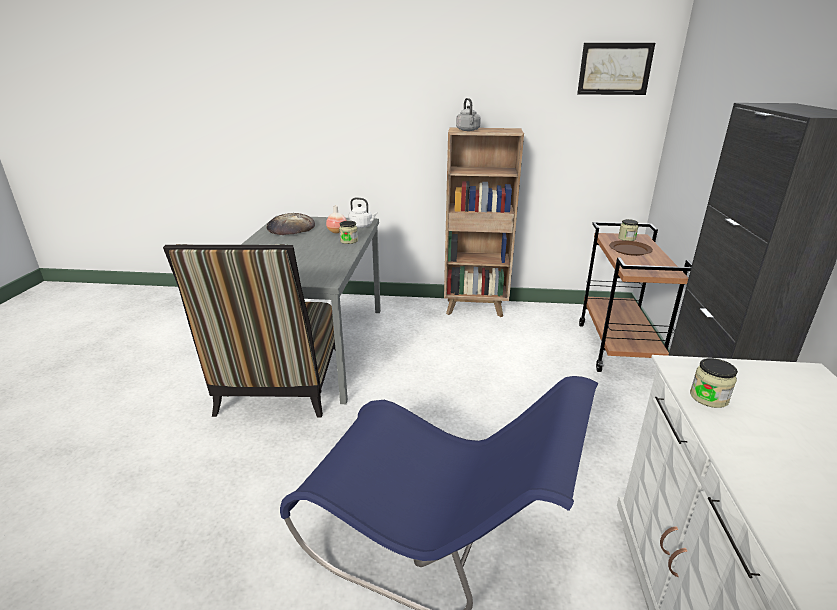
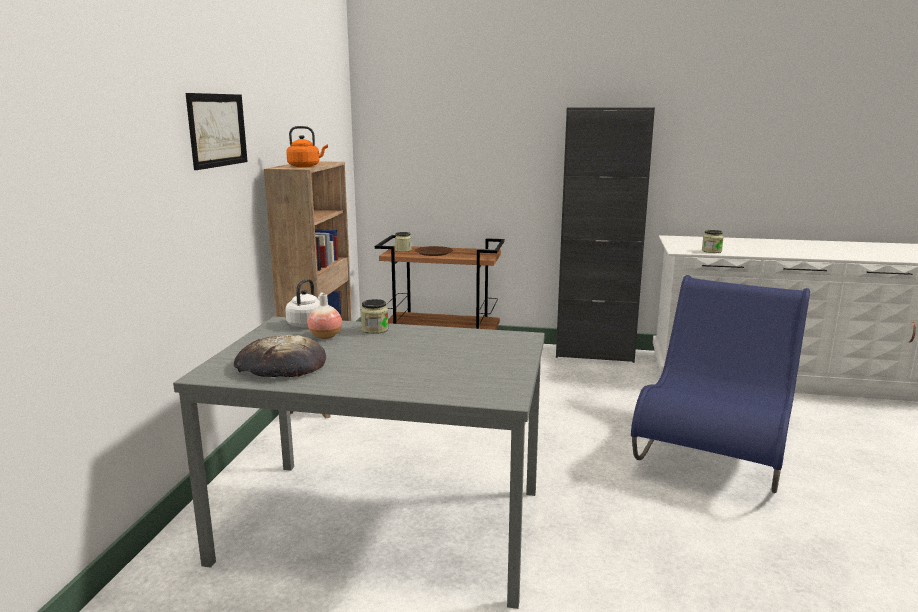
camera: 85 degrees left, 10 degrees down
chair [163,244,336,418] -> none
grey kettle [456,98,481,131] -> orange kettle [286,126,328,167]
picture [577,43,655,95] -> picture moved to [186,93,248,170]

